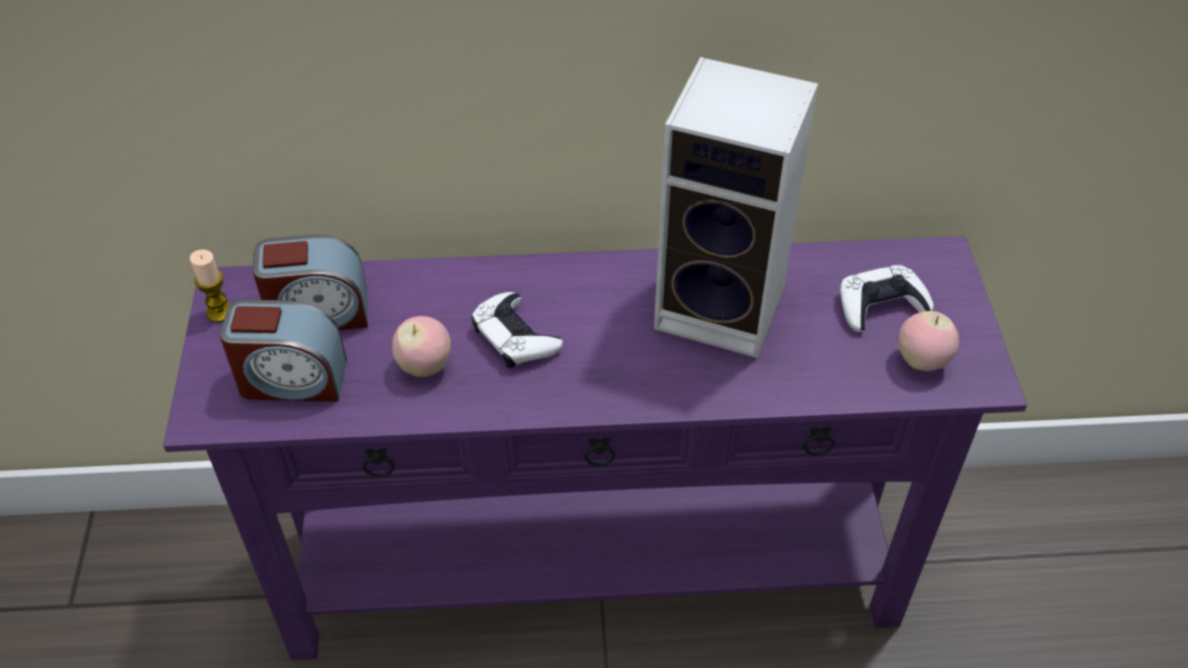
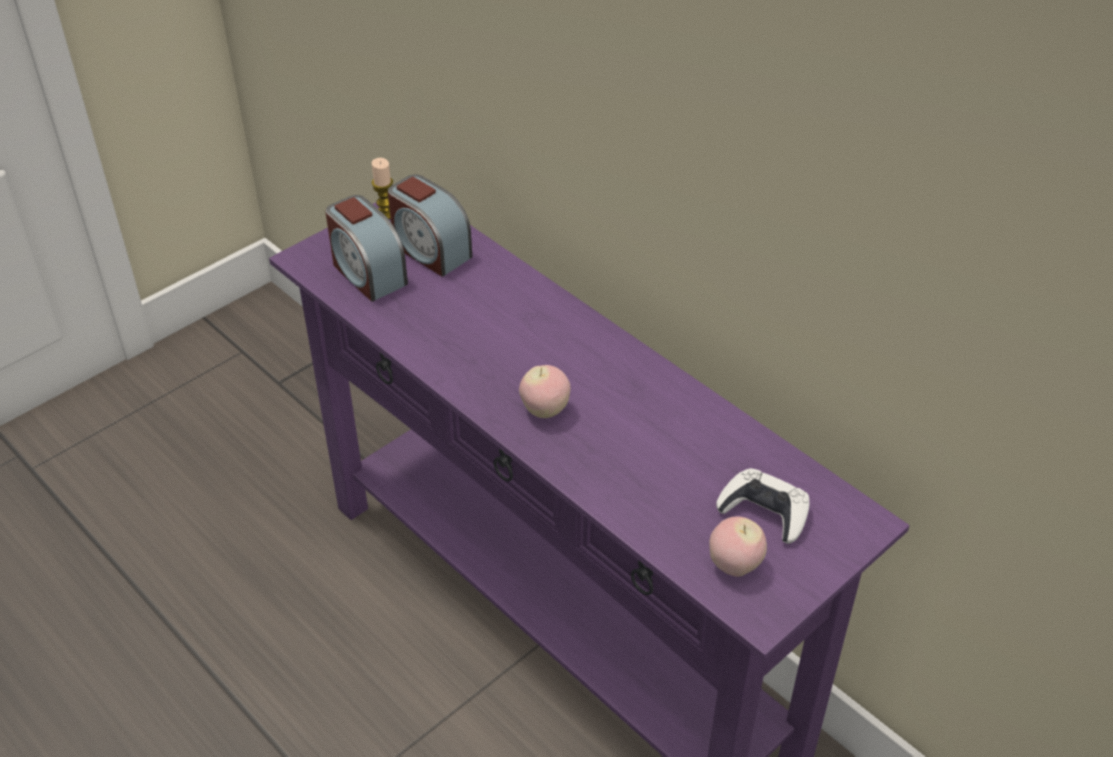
camera: 50 degrees right, 5 degrees down
apple [392,316,451,377] -> apple moved to [519,365,570,418]
white game controller [471,292,563,368] -> none
speaker [654,57,818,358] -> none

